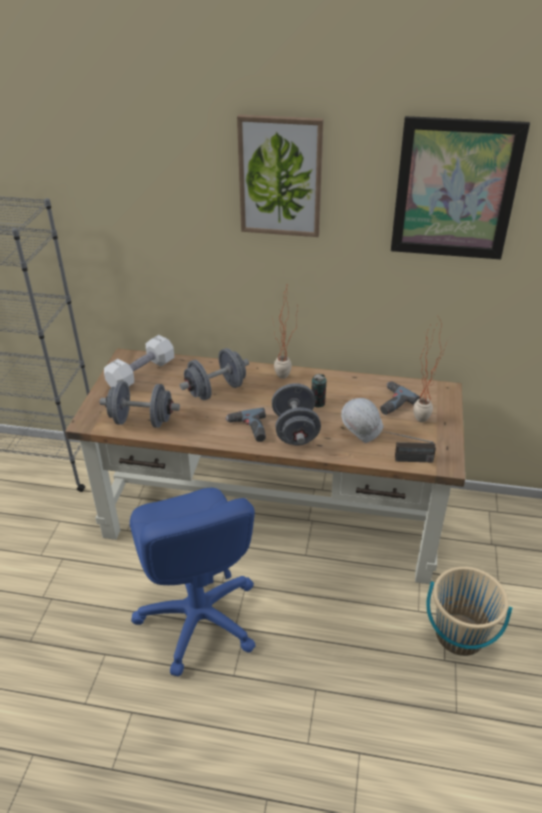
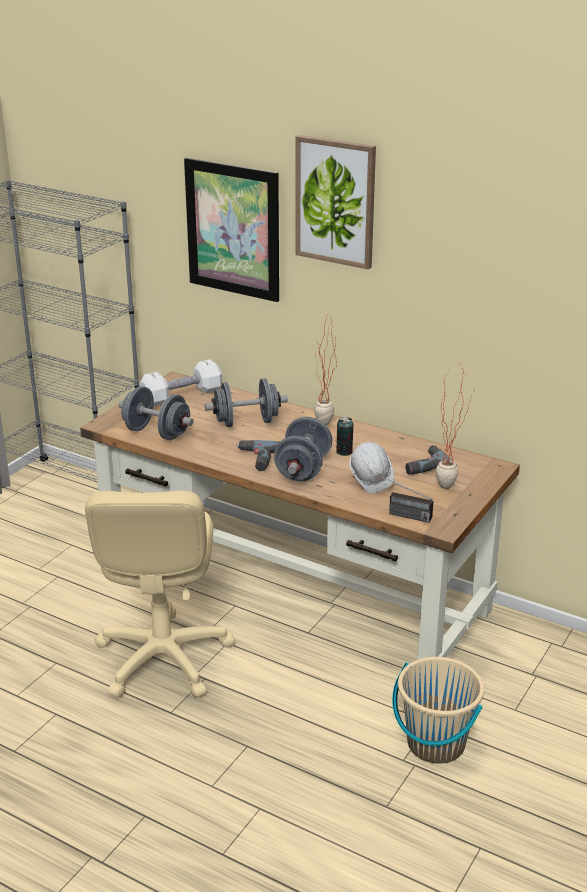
camera: 20 degrees right, 10 degrees down
blue office chair [130,488,256,677] -> beige office chair [85,491,235,698]
picture [391,116,530,259] -> picture moved to [184,158,279,302]

